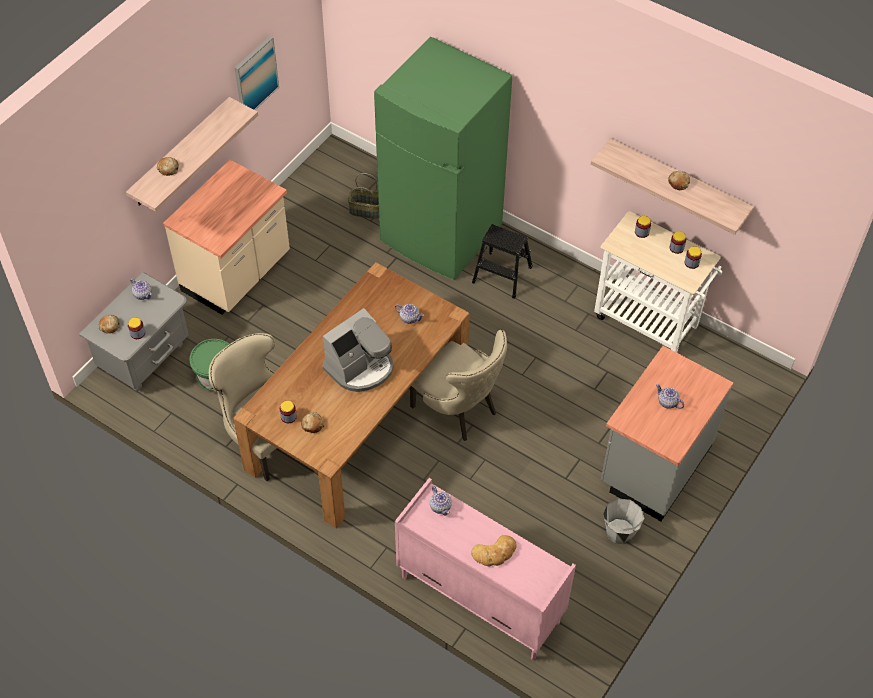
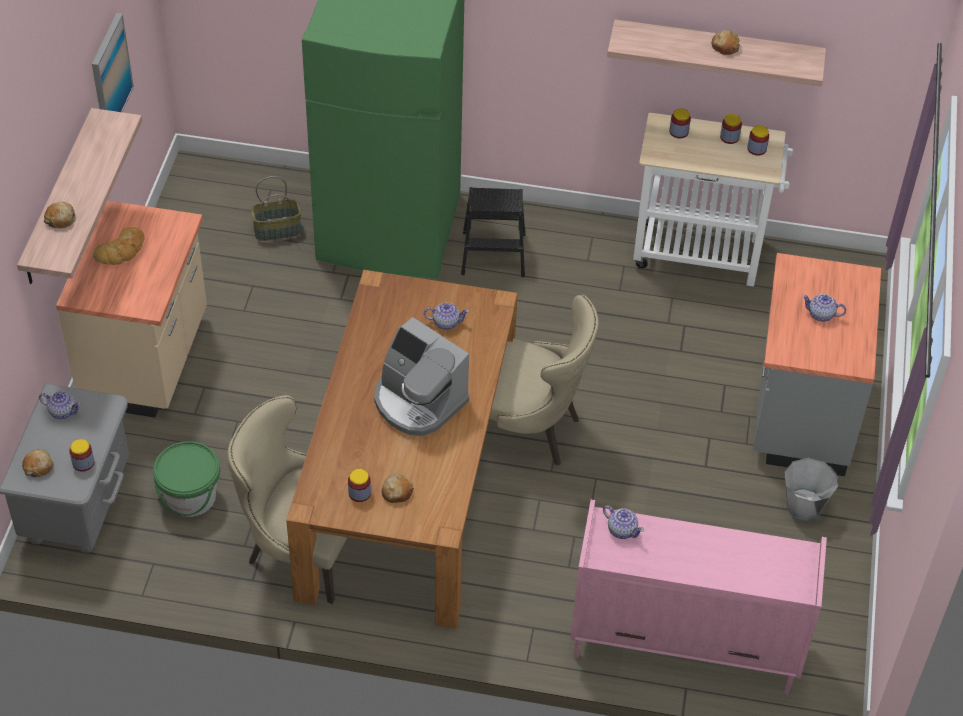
camera: 25 degrees left, 5 degrees down
coffee machine [323,308,394,392] -> coffee machine turned 105 degrees clockwise [374,317,469,436]
bread [471,535,517,566] -> bread moved to [93,227,144,265]

